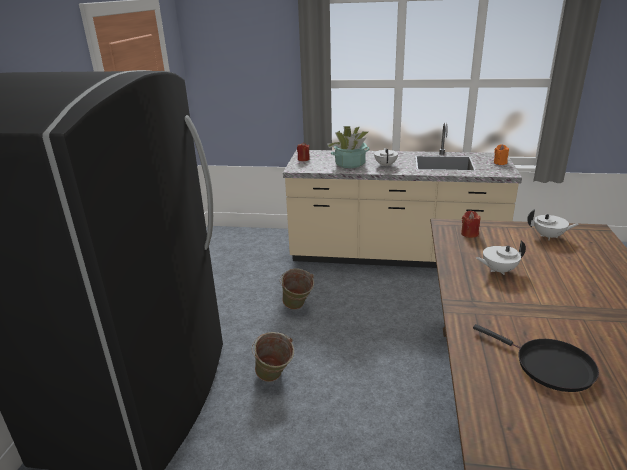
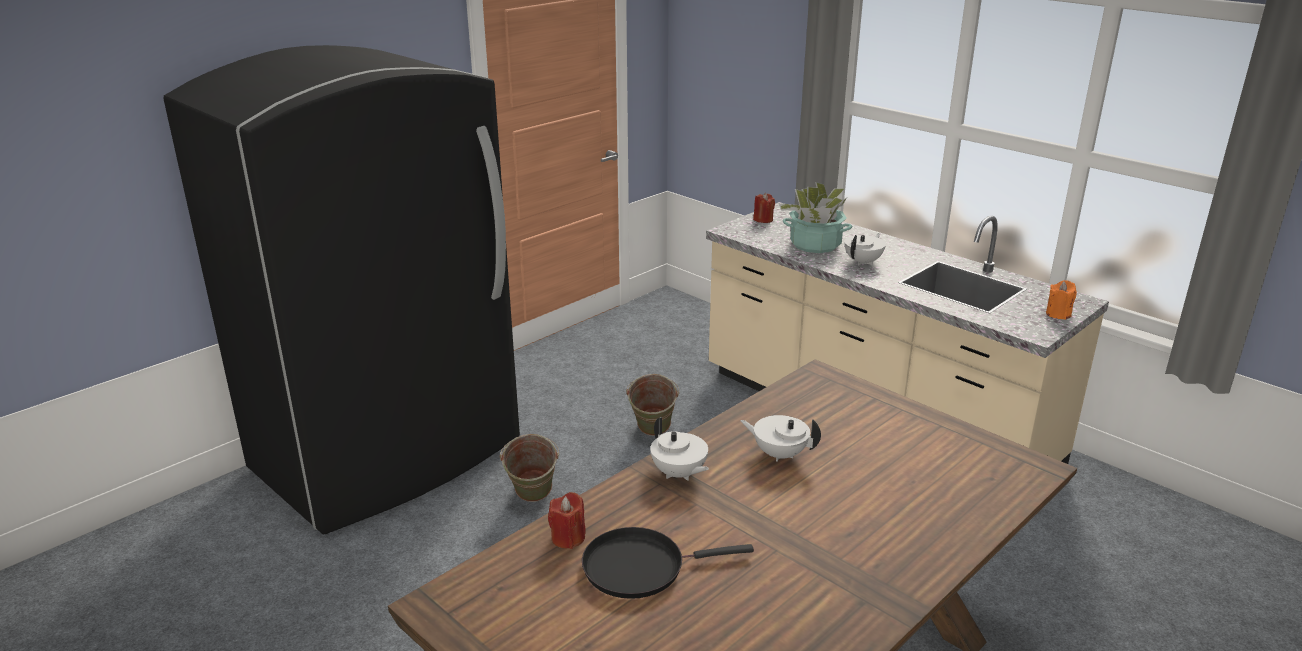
camera: 35 degrees right, 0 degrees up
red candle [461,211,480,238] -> red candle moved to [548,492,586,549]
black frying pan [473,324,599,392] -> black frying pan turned 90 degrees clockwise [582,527,754,599]
white teapot [527,209,579,240] -> white teapot moved to [650,417,709,481]

